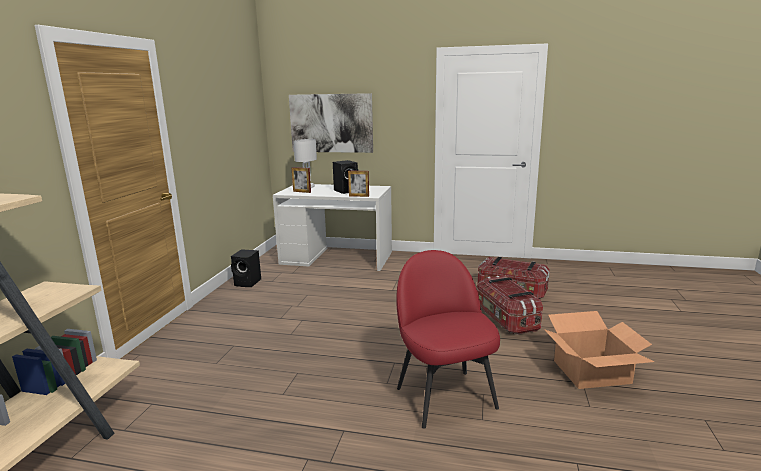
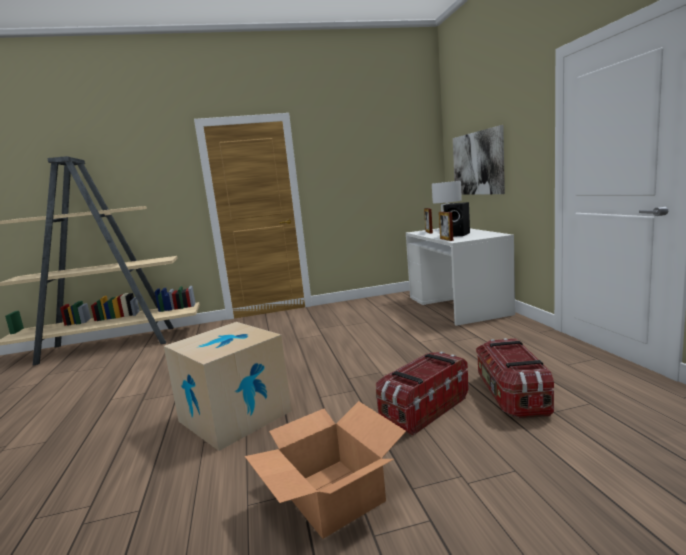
camera: 65 degrees right, 5 degrees down
black speaker [231,249,261,287] -> none
red chair [396,250,500,429] -> cardboard box [164,322,292,451]

